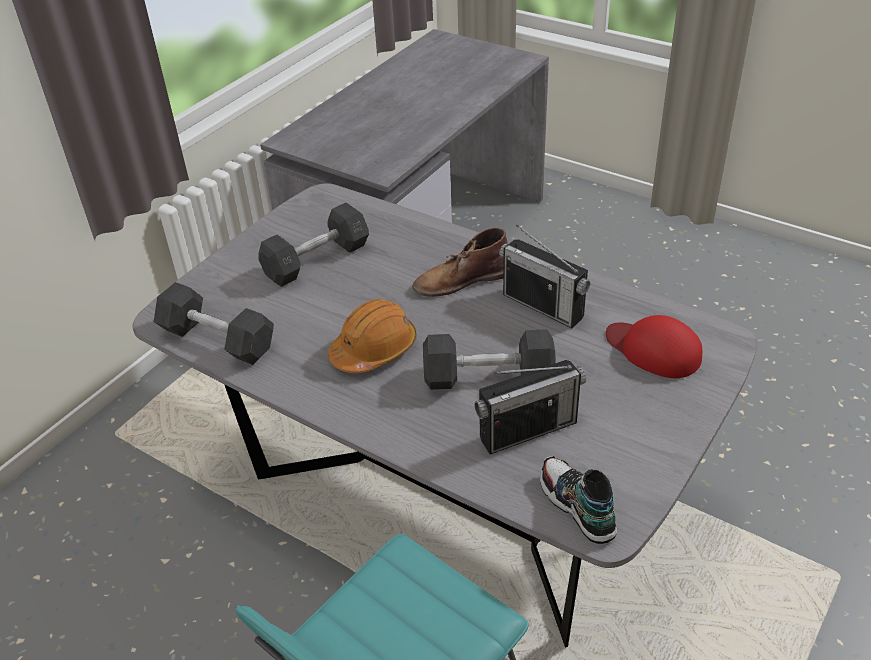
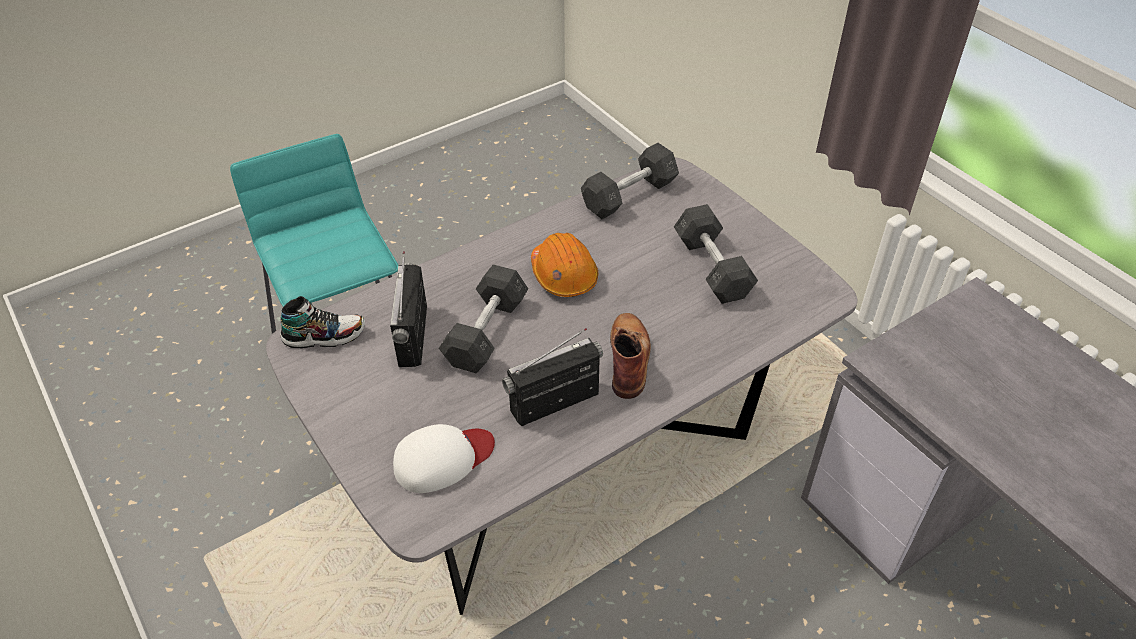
camera: 110 degrees right, 5 degrees up
red cap [606,315,702,378] -> white cap [393,424,495,493]

